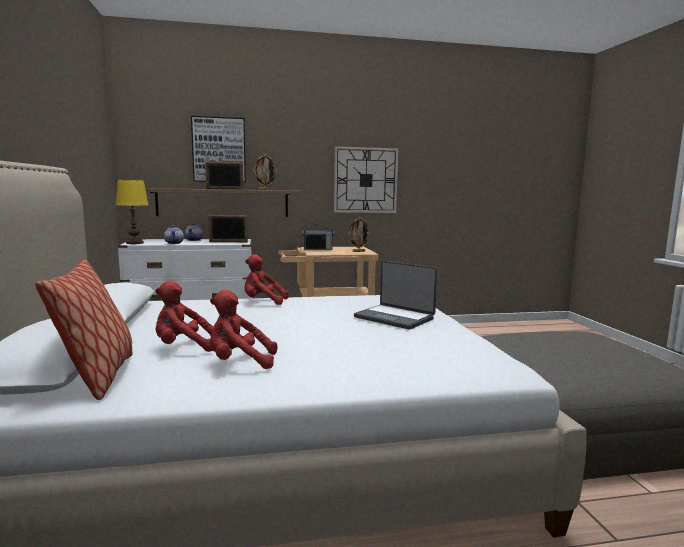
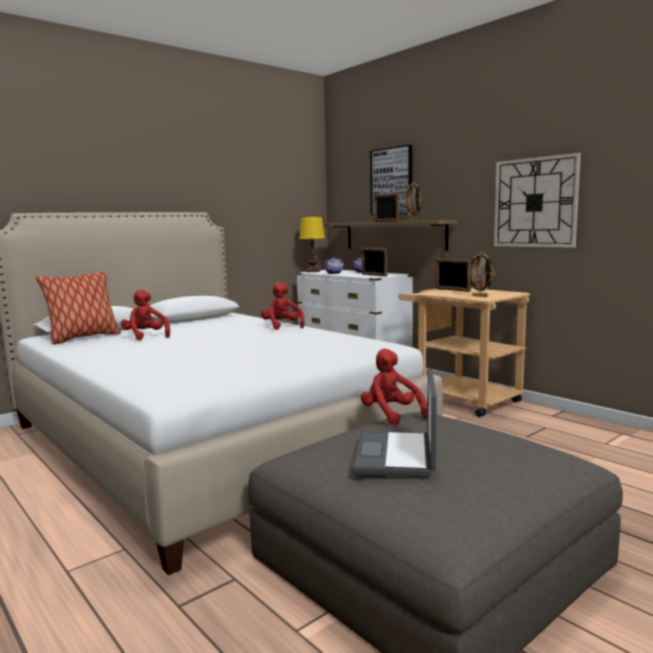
camera: 60 degrees right, 0 degrees up
red plush toy [210,290,277,369] -> red plush toy moved to [361,348,428,425]
radio [302,221,335,250] -> picture frame [436,259,471,292]
laptop [354,261,438,330] -> laptop moved to [352,369,437,477]

